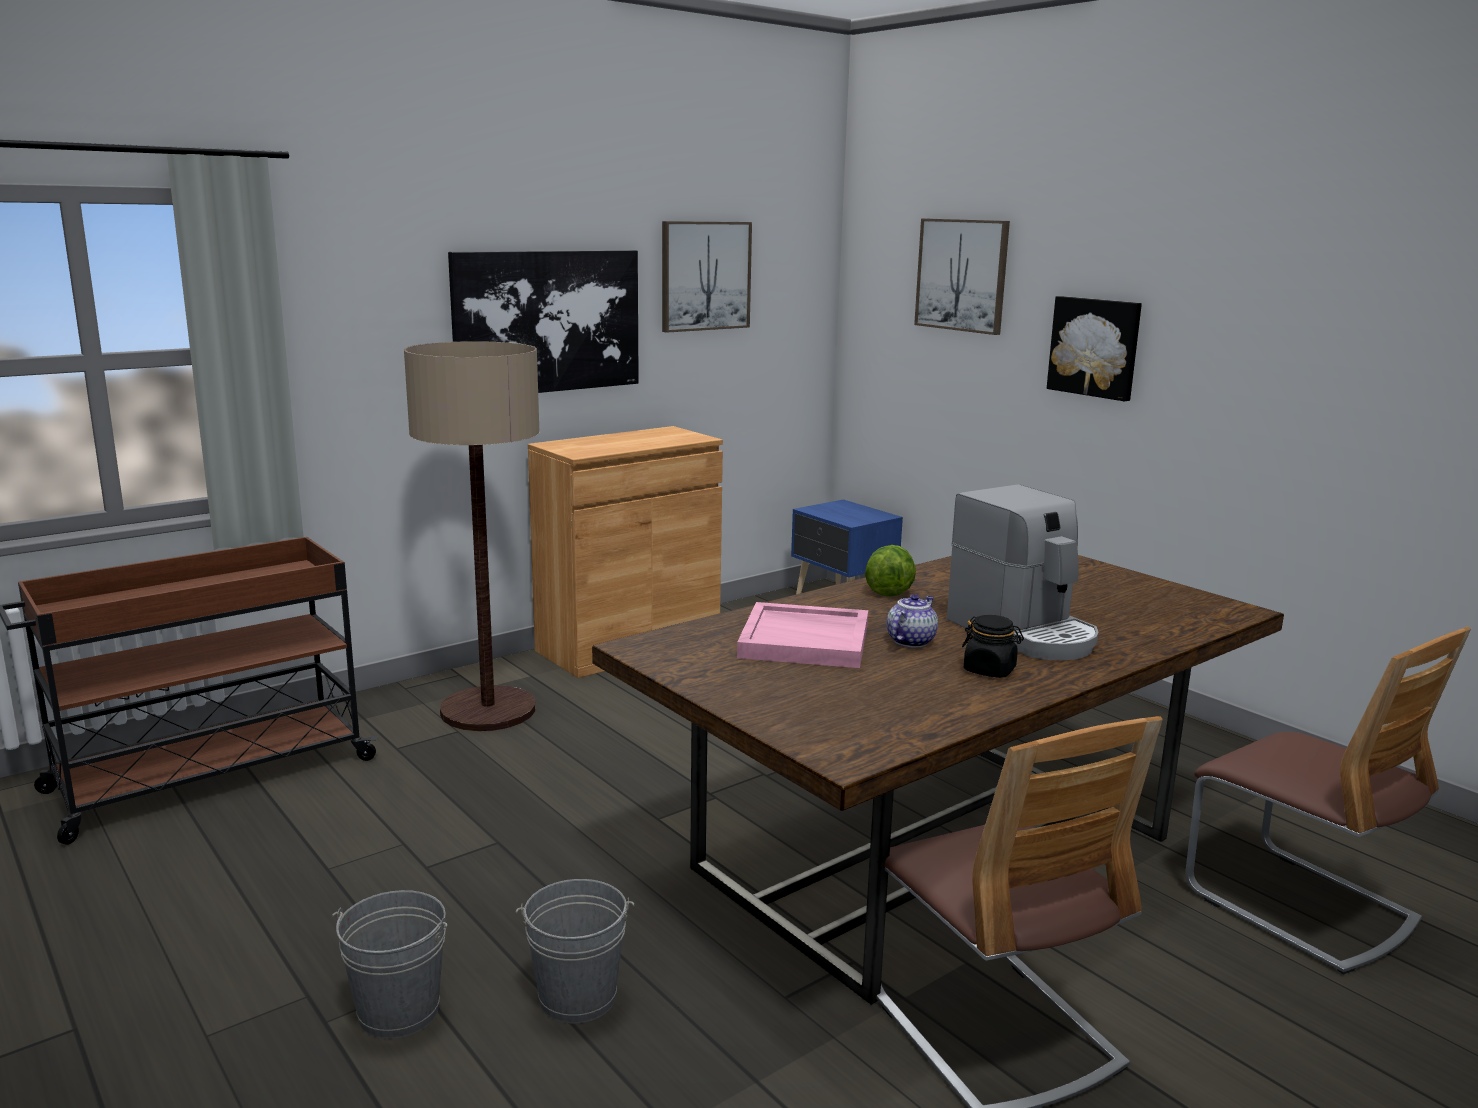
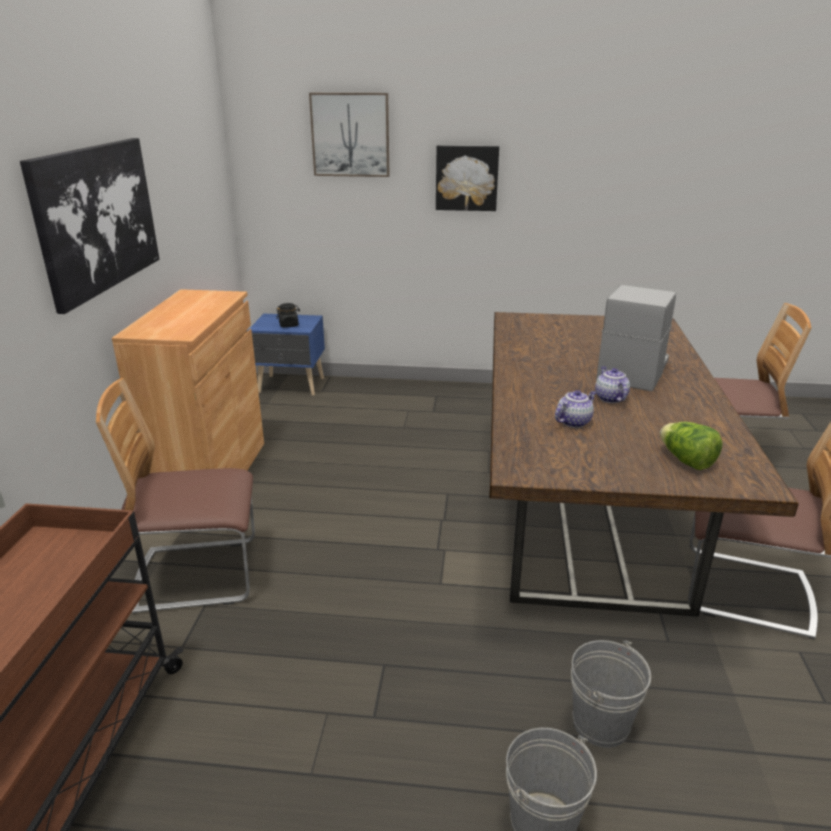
camera: 45 degrees left, 10 degrees up
floor lamp [404,341,540,731] -> chair [96,378,255,614]
picture [662,221,752,333] -> none
pink tray [737,602,868,668] -> teapot [555,390,596,428]
lettuce [865,545,916,597] -> lettuce moved to [660,422,723,470]
coffee machine [947,484,1098,660] -> coffee machine turned 75 degrees counterclockwise [596,285,676,391]
black jar [962,615,1024,678] -> black jar moved to [276,303,300,327]

